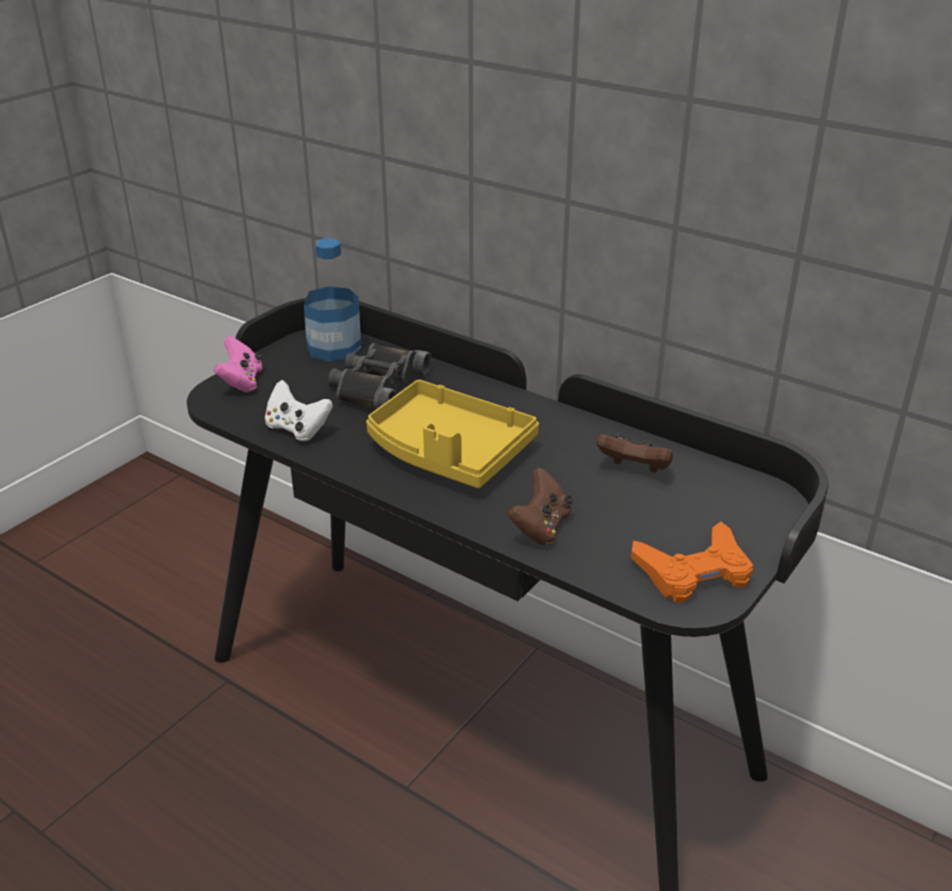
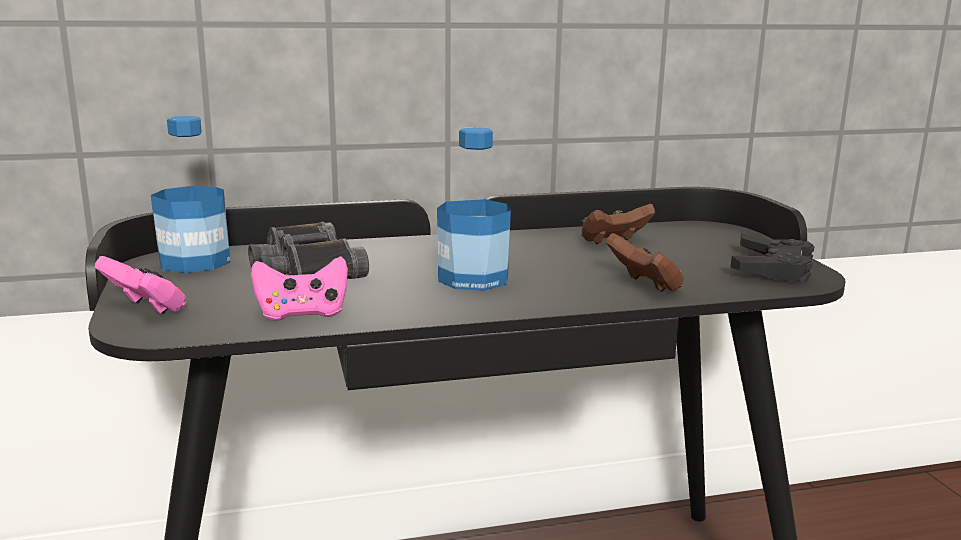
camera: 50 degrees left, 15 degrees down
white game controller [265,380,333,441] -> pink game controller [251,256,348,321]
yellow tray [366,380,539,488] -> bottle [437,127,511,291]
orange game controller [631,522,753,603] -> black game controller [730,233,815,283]

